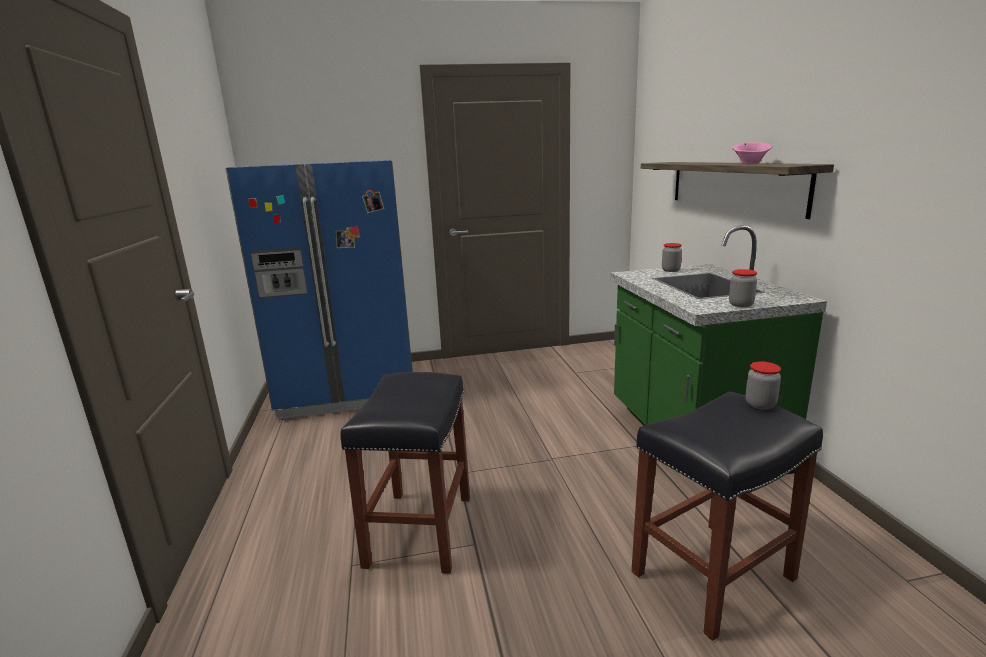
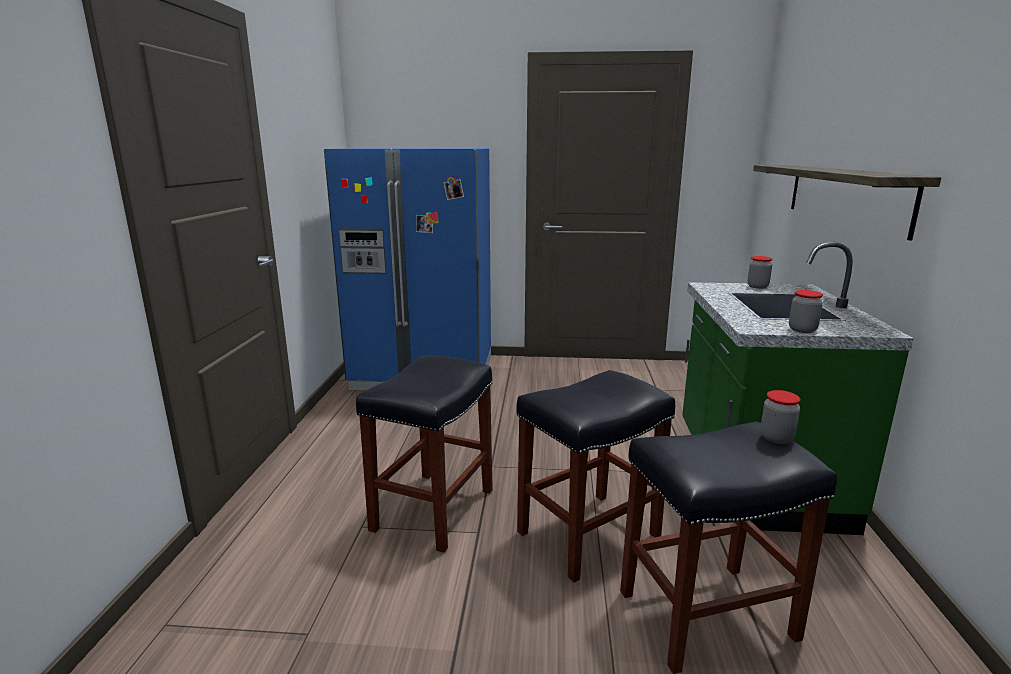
camera: 15 degrees right, 0 degrees up
pink bowl [732,142,773,164] -> none
none -> black stool [516,370,675,583]

